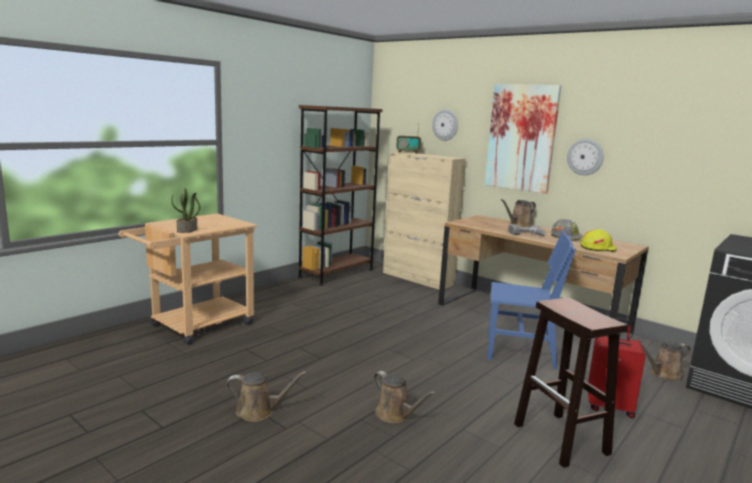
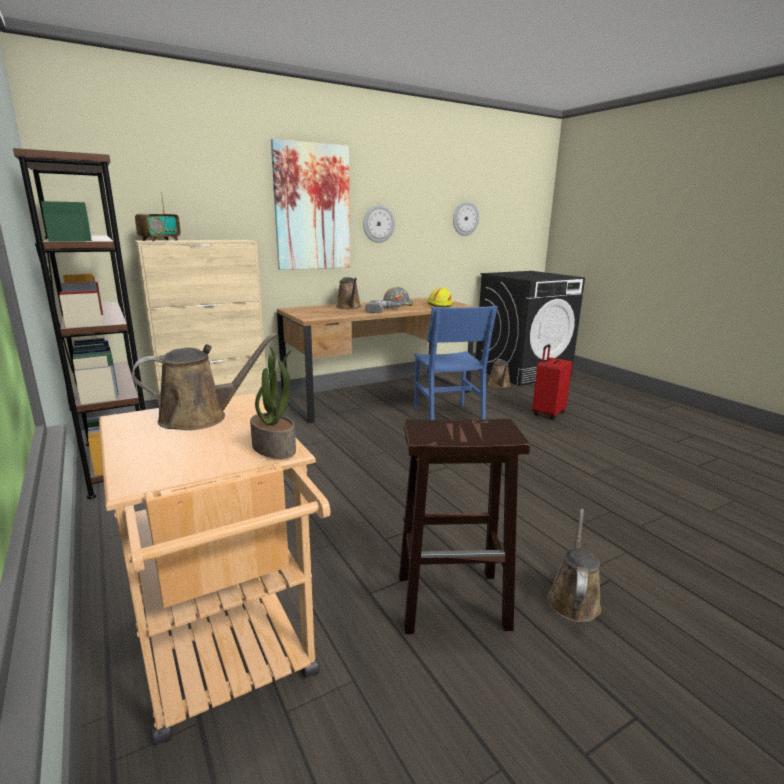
camera: 70 degrees left, 5 degrees up
brown watering can [373,371,436,423] -> brown watering can moved to [132,333,278,430]
wall clock [432,109,458,141] -> wall clock moved to [453,201,479,236]
blue chair [487,232,576,369] -> blue chair turned 135 degrees clockwise [414,306,498,420]
brown stool [514,298,628,468] -> brown stool moved to [399,419,530,634]

